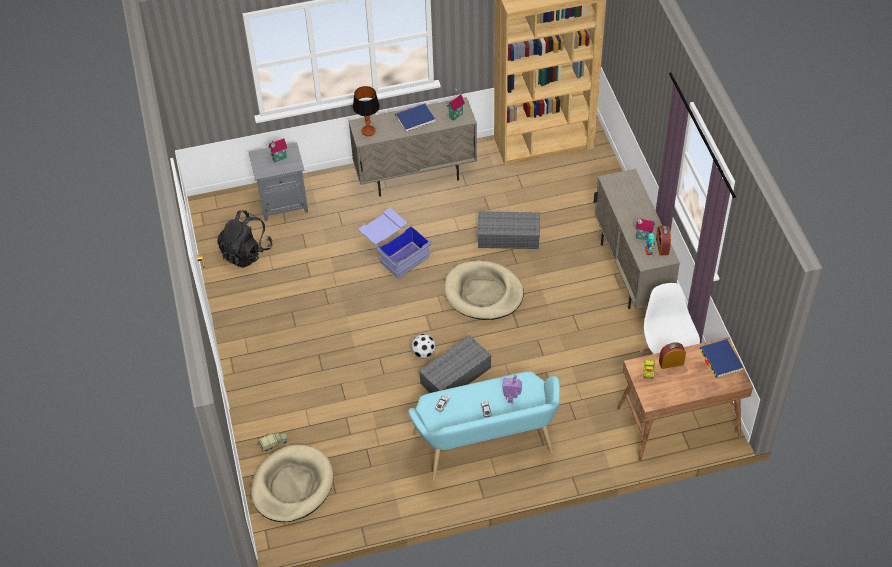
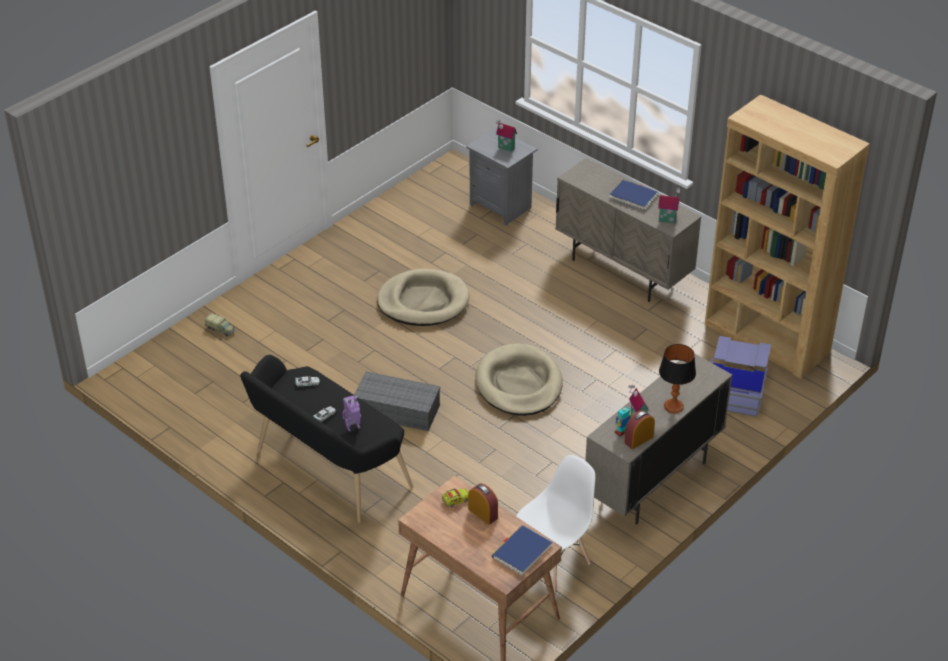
camera: 55 degrees right, 10 degrees down
black backpack [217,210,272,268] -> none
beige dog bed [251,444,334,522] -> beige dog bed moved to [377,269,470,326]
table lamp [353,86,380,136] -> table lamp moved to [659,344,696,413]
blue storage box [358,208,431,279] -> blue storage box moved to [711,336,771,417]
turquoise bench [408,371,560,481] -> black bench [240,355,413,523]
football [412,334,436,359] -> none
grey storage box [477,211,540,249] -> none

